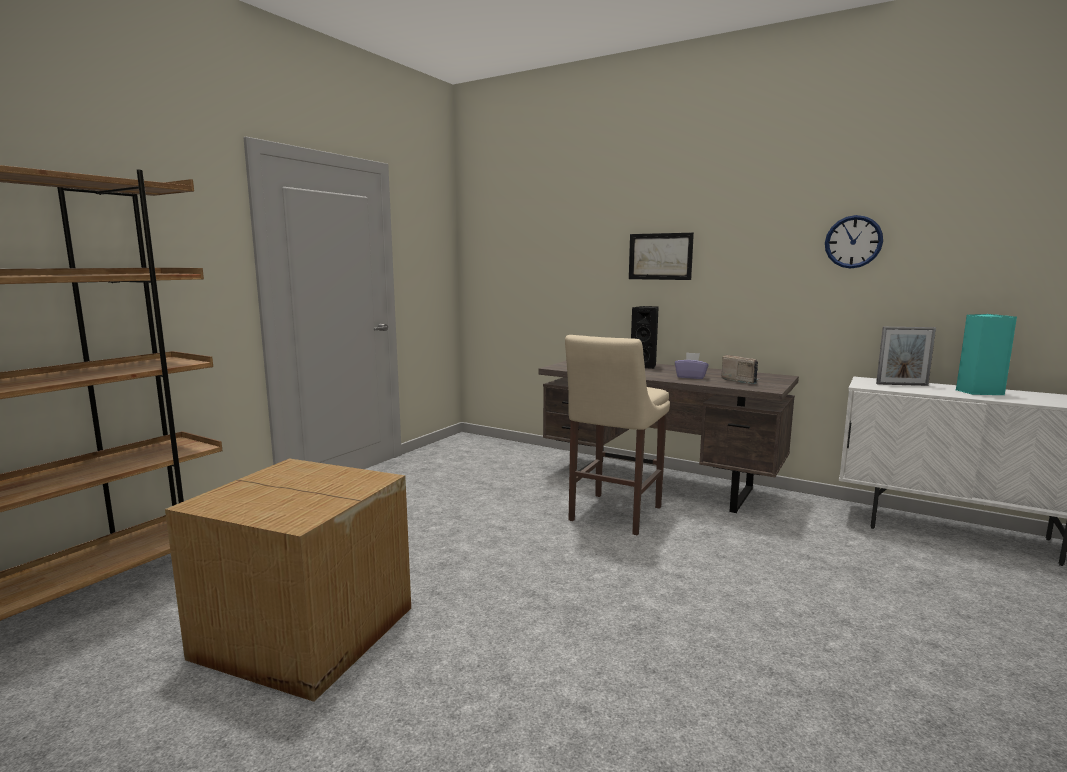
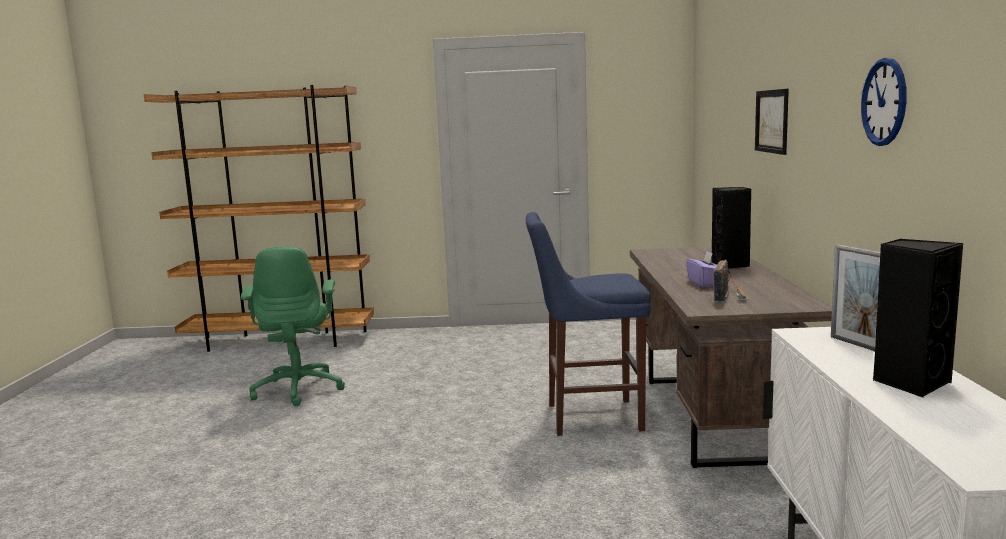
camera: 60 degrees right, 0 degrees up
cardboard box [165,458,411,702] -> green office chair [241,246,345,406]
beige stool [565,335,670,535] -> blue stool [526,212,651,436]
turquoise speaker [956,314,1017,395] -> black speaker [873,239,963,398]

